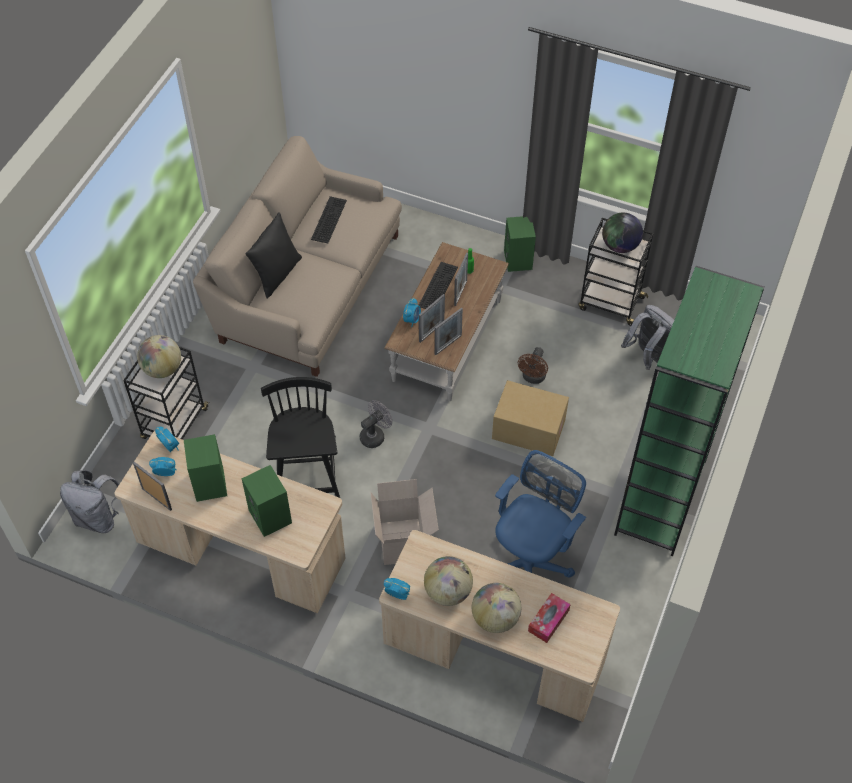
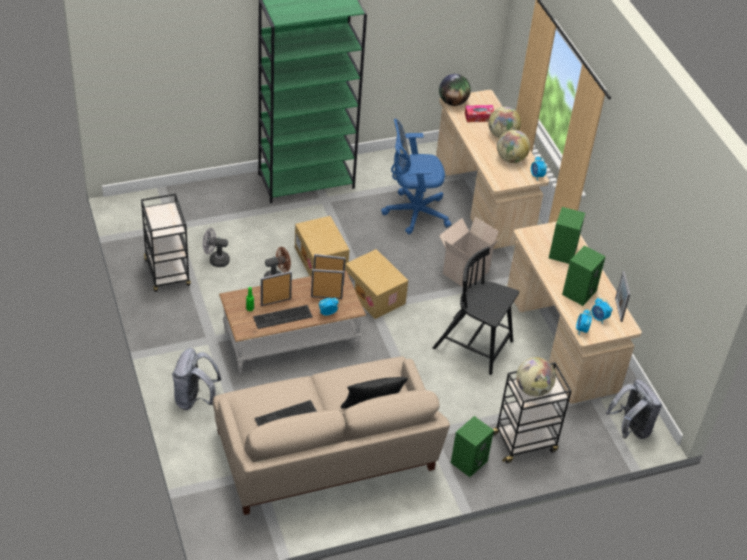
camera: 135 degrees left, 10 degrees down
black chair [261,377,340,498] -> black chair turned 75 degrees clockwise [433,247,519,375]
grey fan [360,400,392,448] -> grey fan moved to [203,228,230,267]
green speaker [504,216,536,272] -> green speaker moved to [451,416,494,477]
globe [602,213,643,253] -> globe moved to [439,74,471,106]
grey backpack [621,305,674,370] -> grey backpack moved to [172,348,221,410]
none -> cardboard box [345,249,408,319]

